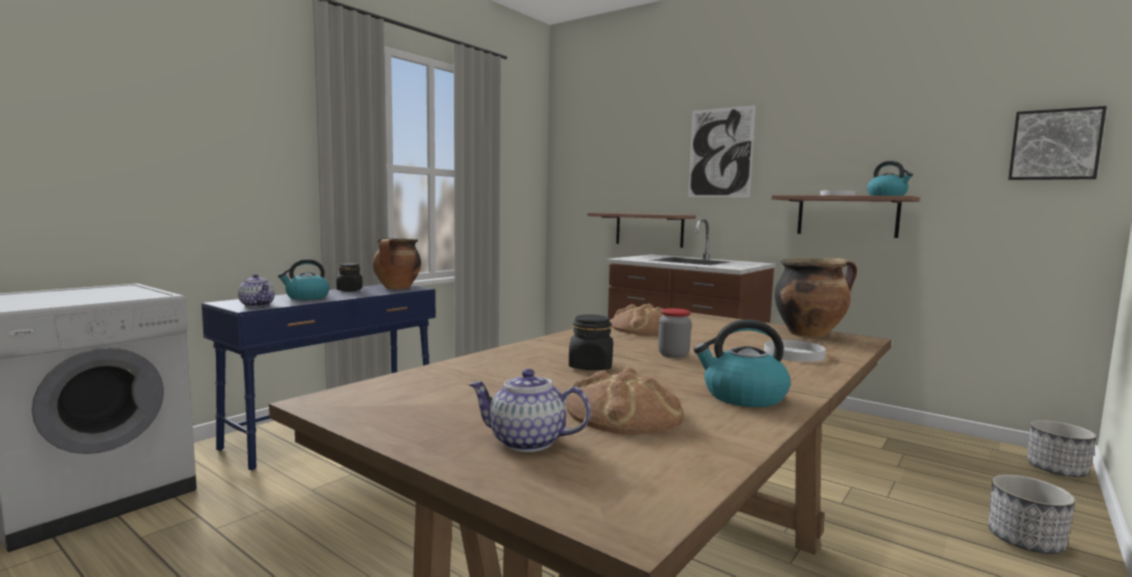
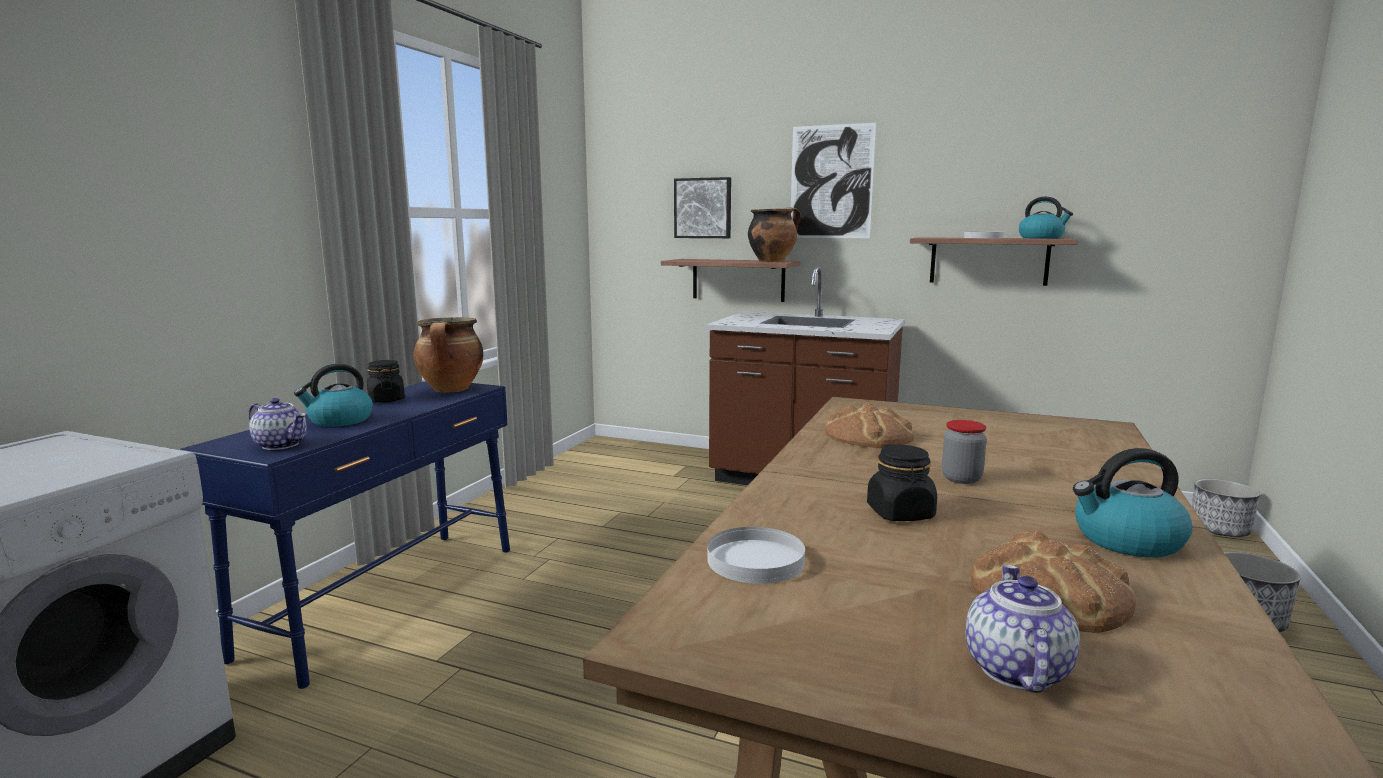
camera: 15 degrees left, 5 degrees up
teapot [469,369,591,452] -> teapot turned 105 degrees clockwise [966,564,1080,693]
white plate [764,339,826,362] -> white plate moved to [708,527,805,584]
cooking pot [774,258,857,337] -> cooking pot moved to [748,207,801,262]
picture [1008,106,1107,180] -> picture moved to [674,177,731,238]

